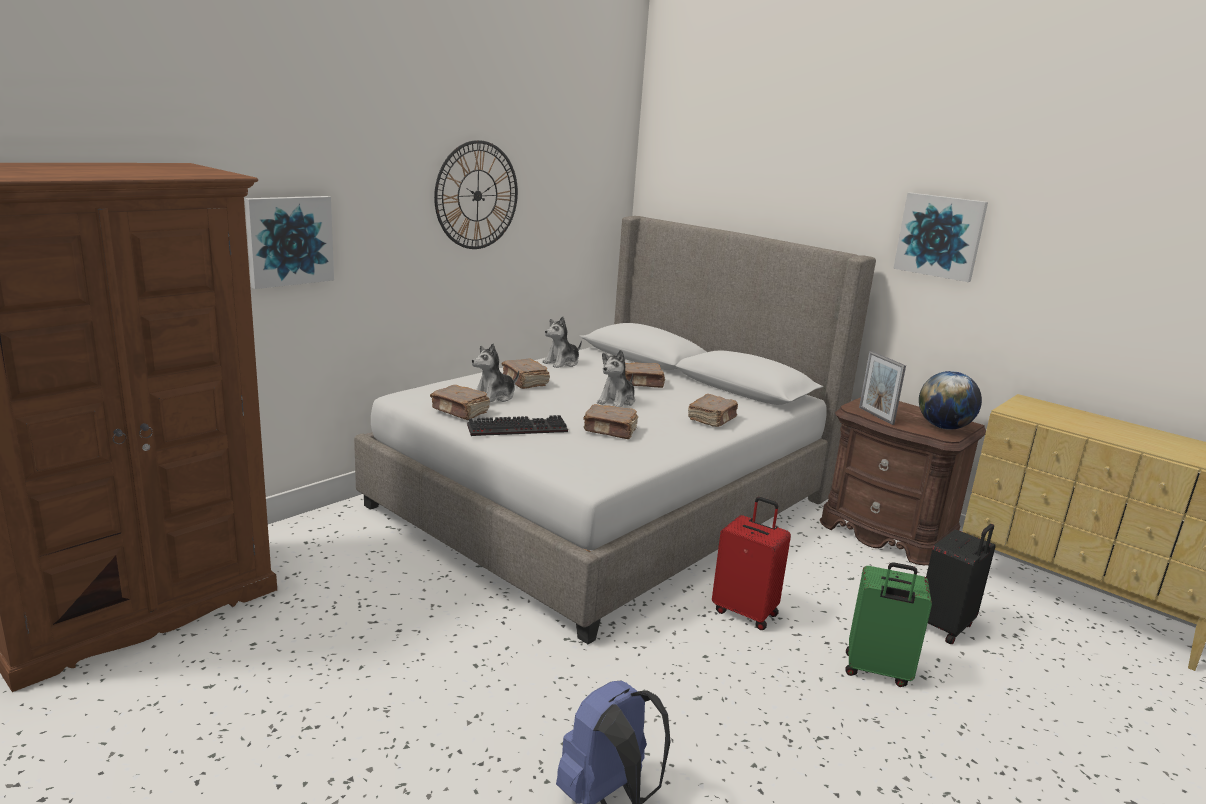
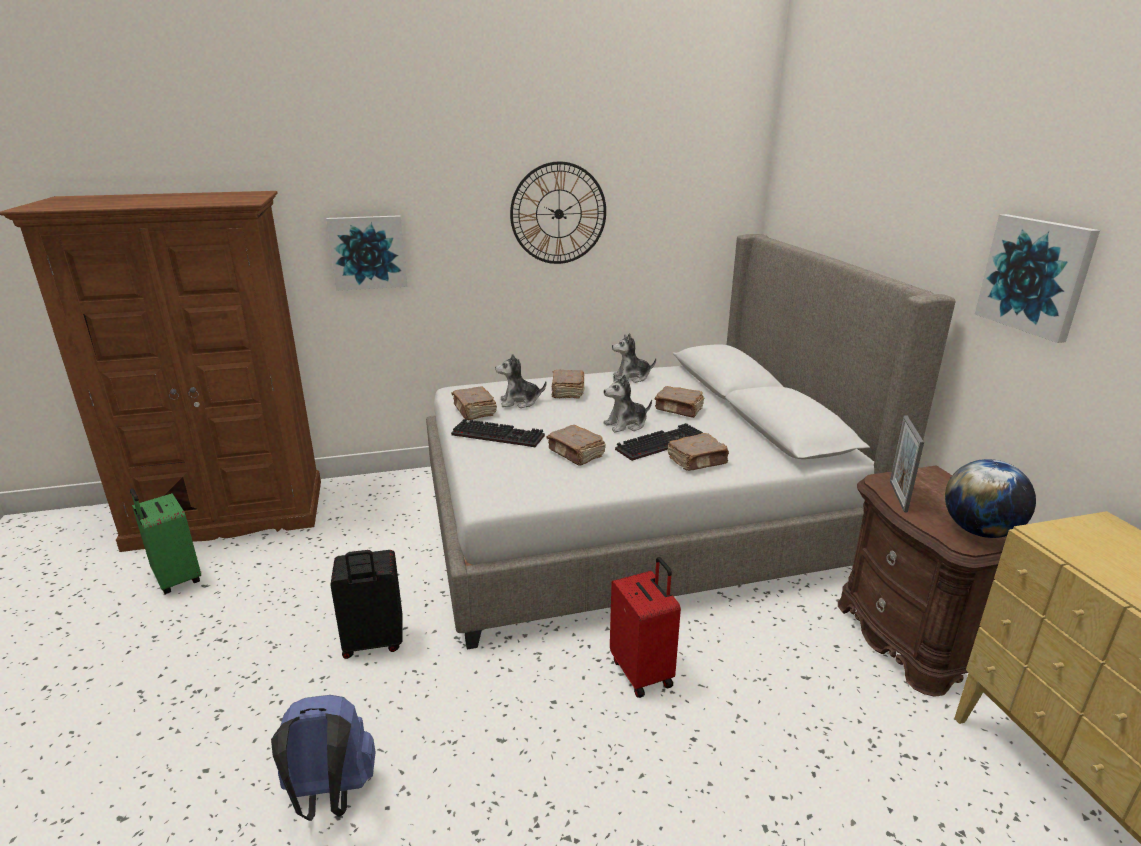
camera: 35 degrees right, 5 degrees up
green suitcase [845,562,932,687] -> green suitcase moved to [130,488,201,594]
black suitcase [926,524,996,644] -> black suitcase moved to [330,550,403,659]
none -> keyboard [615,423,703,461]

